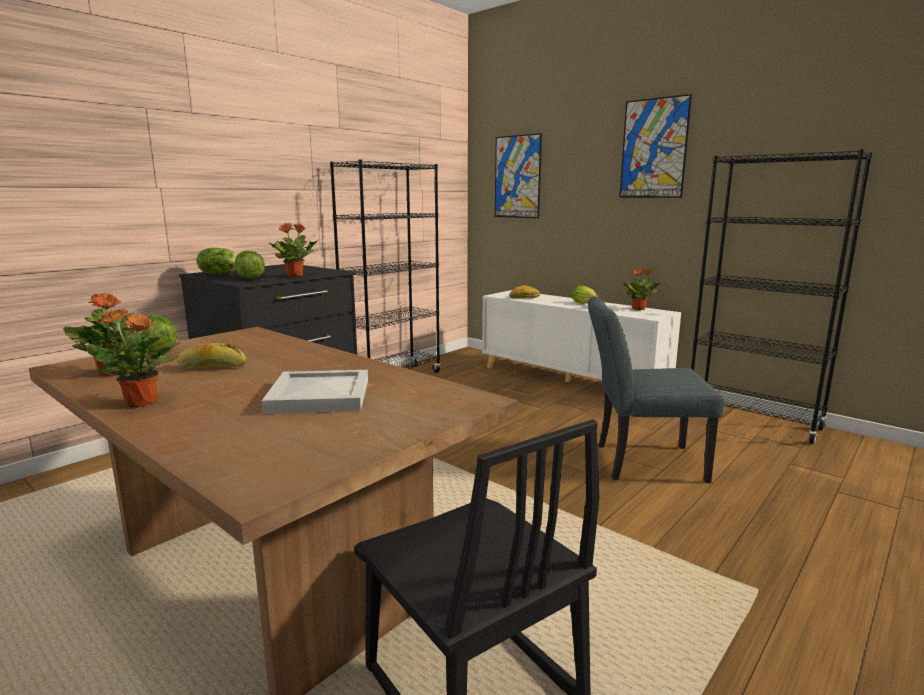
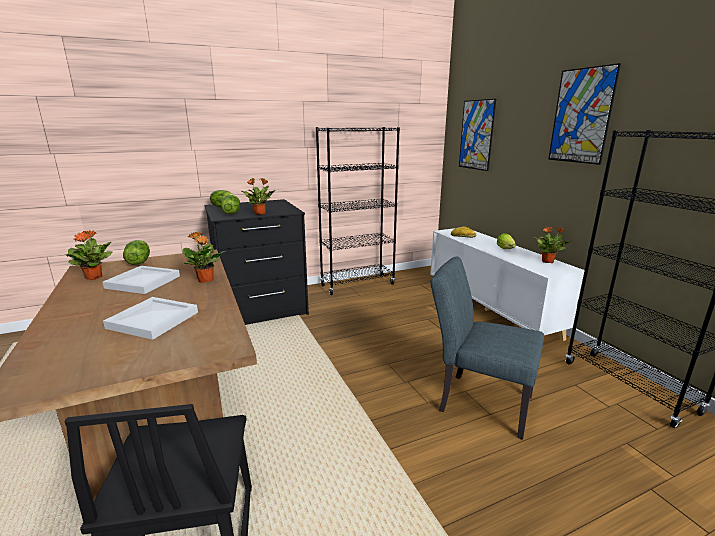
camera: 25 degrees right, 5 degrees up
potted plant [85,308,181,408] -> potted plant moved to [182,232,225,283]
bread [177,342,247,369] -> white tray [103,266,180,294]

